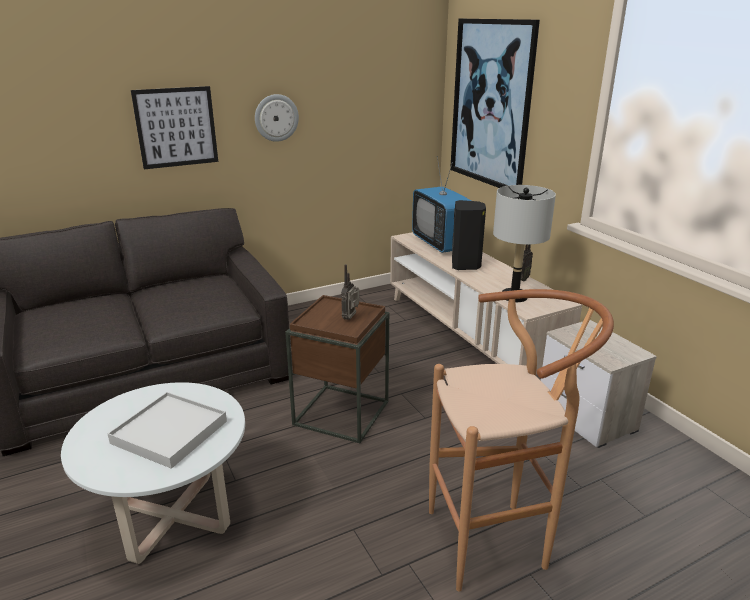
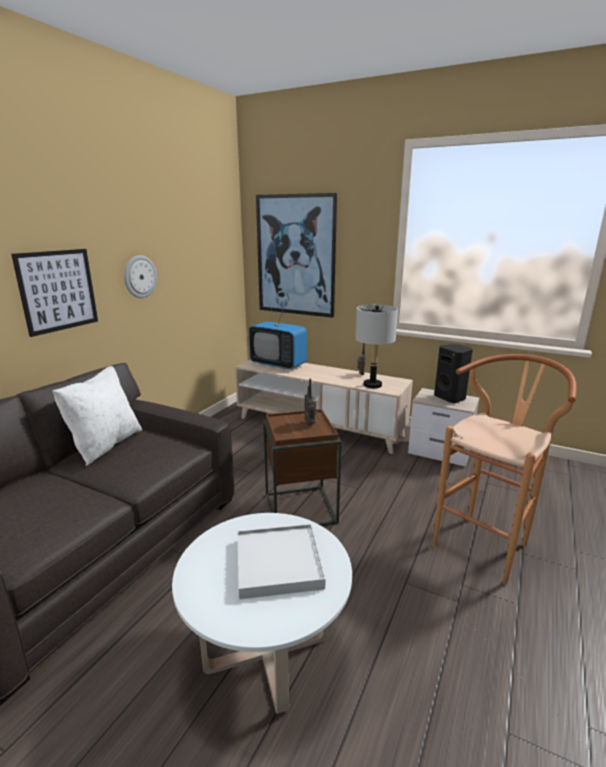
camera: 35 degrees left, 5 degrees down
black speaker [452,200,486,270] -> black speaker moved to [434,344,473,403]
none -> white pillow [52,366,142,466]

